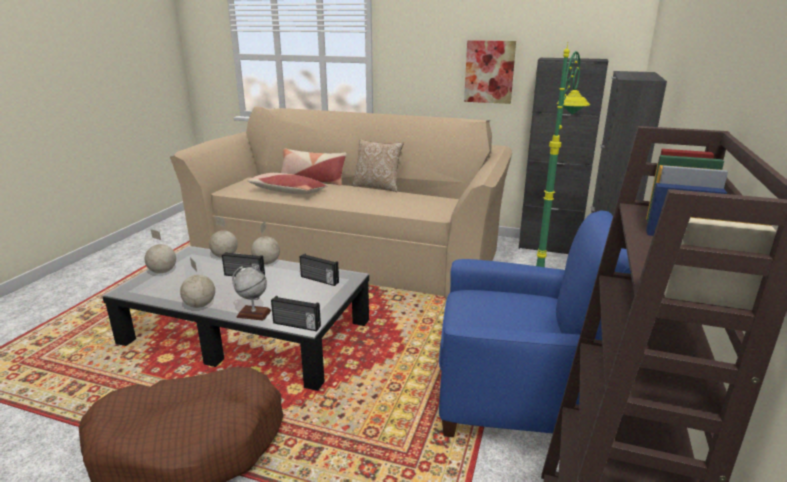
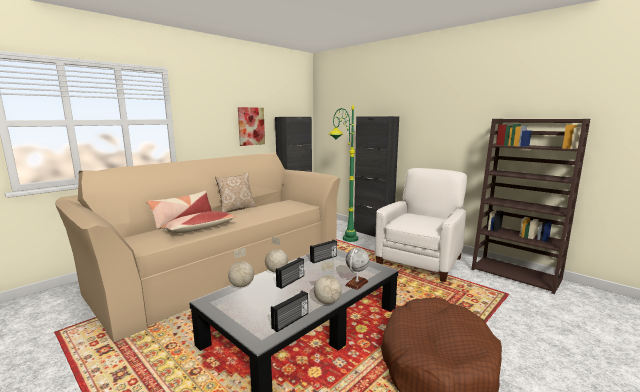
camera: 65 degrees left, 10 degrees down
globe [145,229,176,273] -> none
radio [271,296,321,331] -> radio moved to [271,291,308,332]
blue armchair [439,210,631,437] -> white armchair [375,168,467,282]

